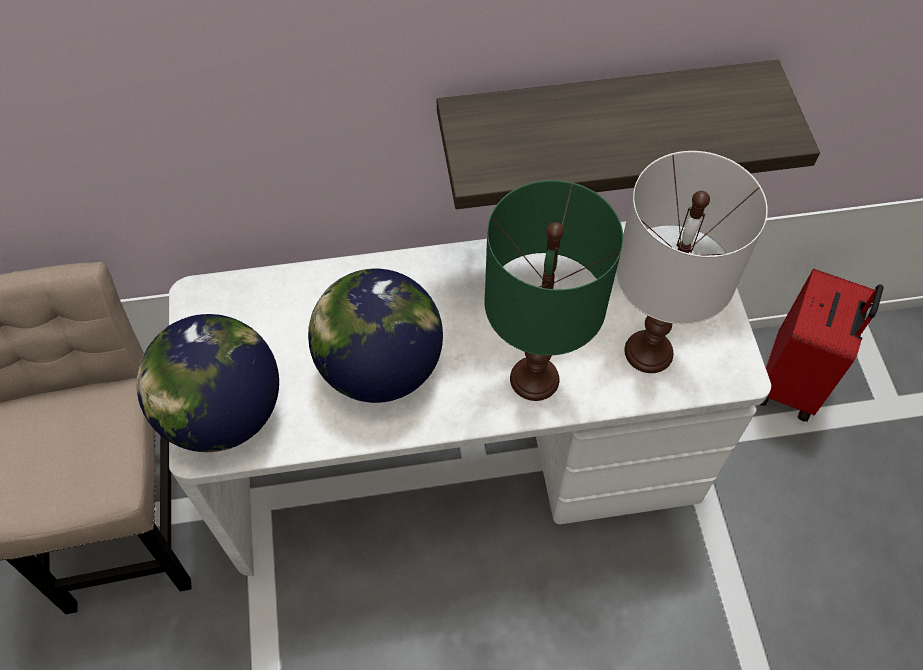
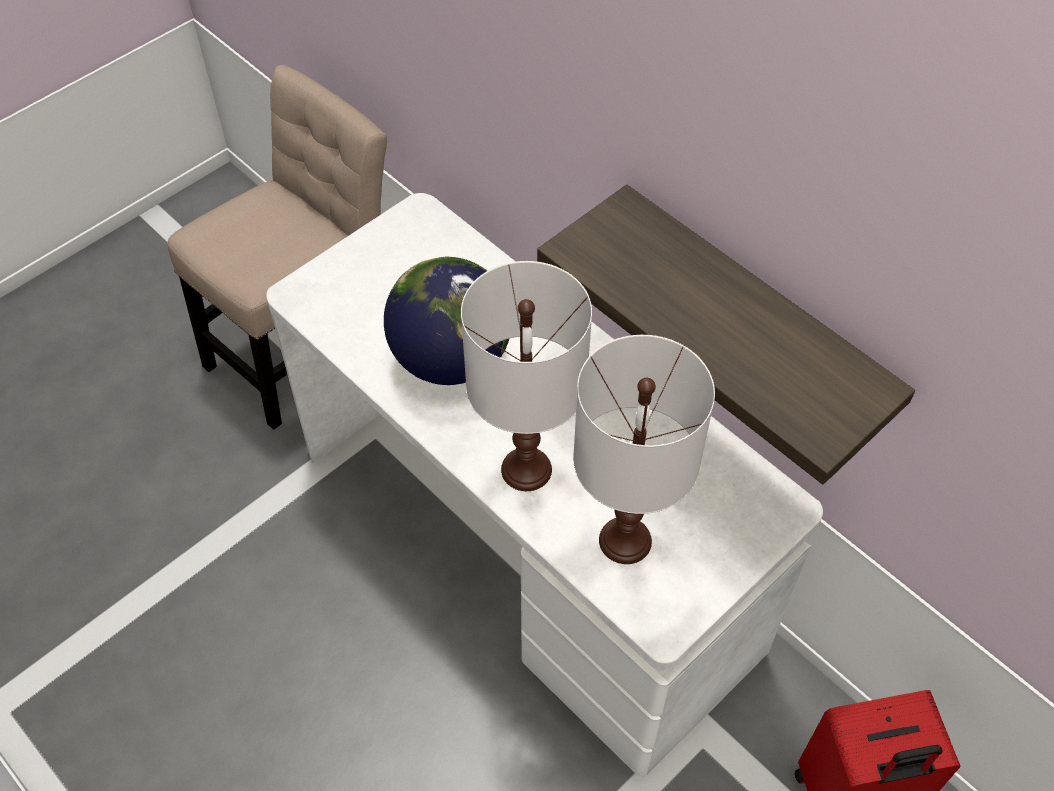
camera: 55 degrees right, 5 degrees down
globe [136,314,279,452] -> none
green table lamp [484,180,623,401] -> white table lamp [461,261,592,491]

